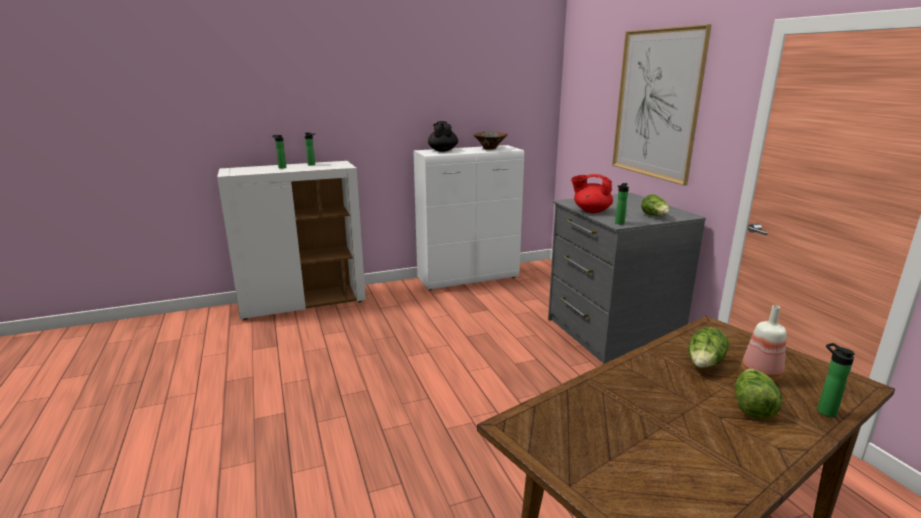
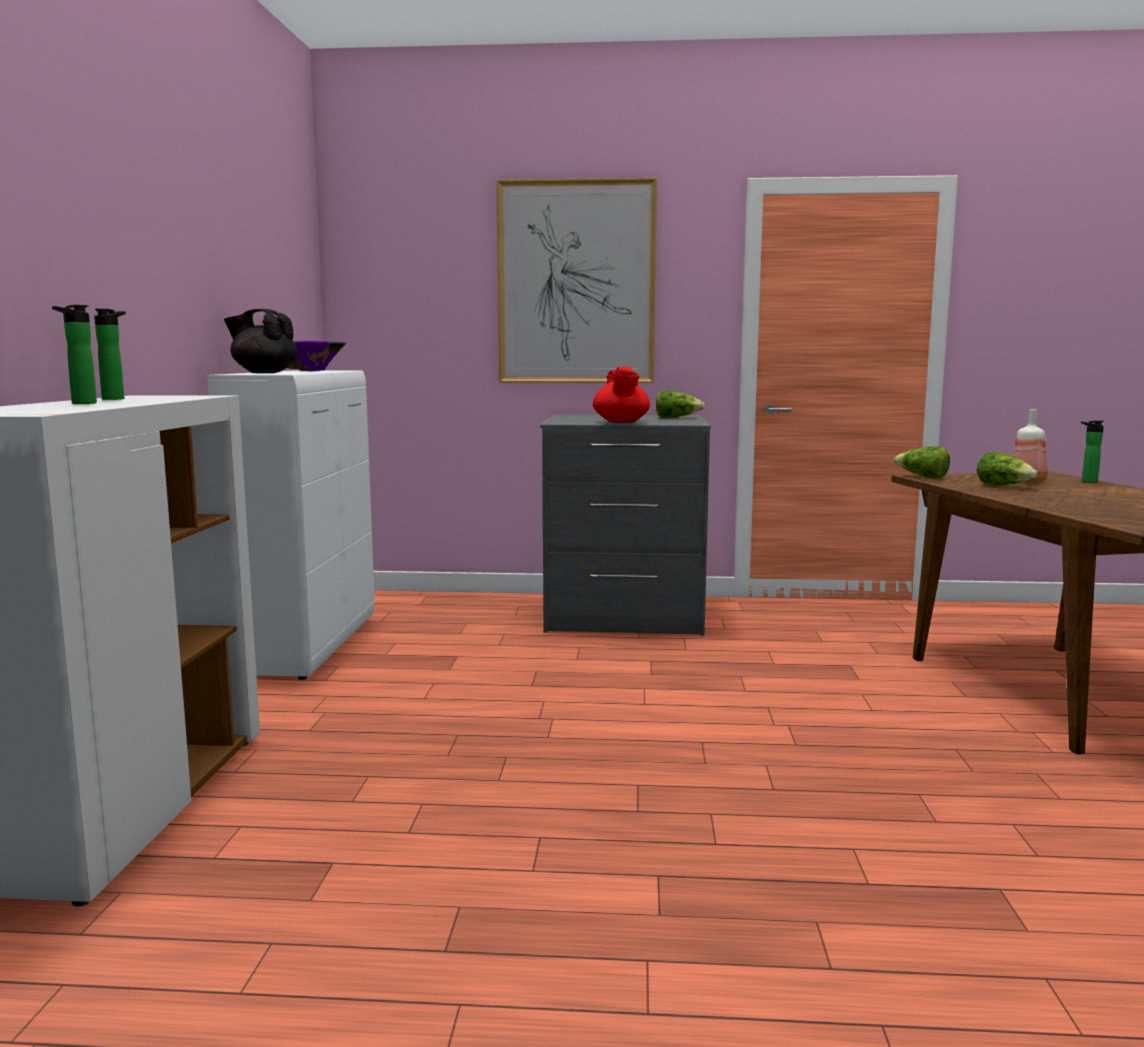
camera: 65 degrees left, 10 degrees down
brown bowl [473,131,508,150] -> purple bowl [287,340,346,371]
red teapot [571,174,613,213] -> red teapot turned 45 degrees counterclockwise [593,367,650,423]
bottle [615,183,629,224] -> none
lettuce [735,369,783,419] -> lettuce moved to [894,446,950,478]

